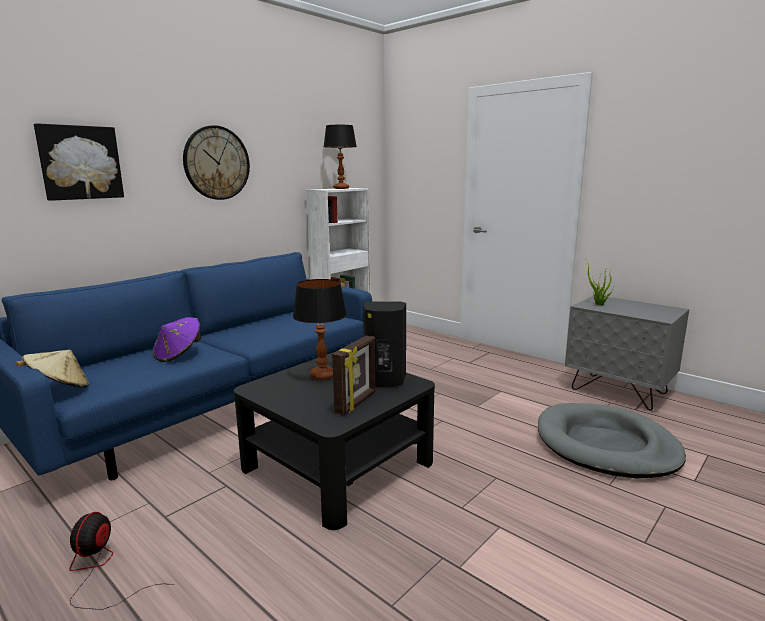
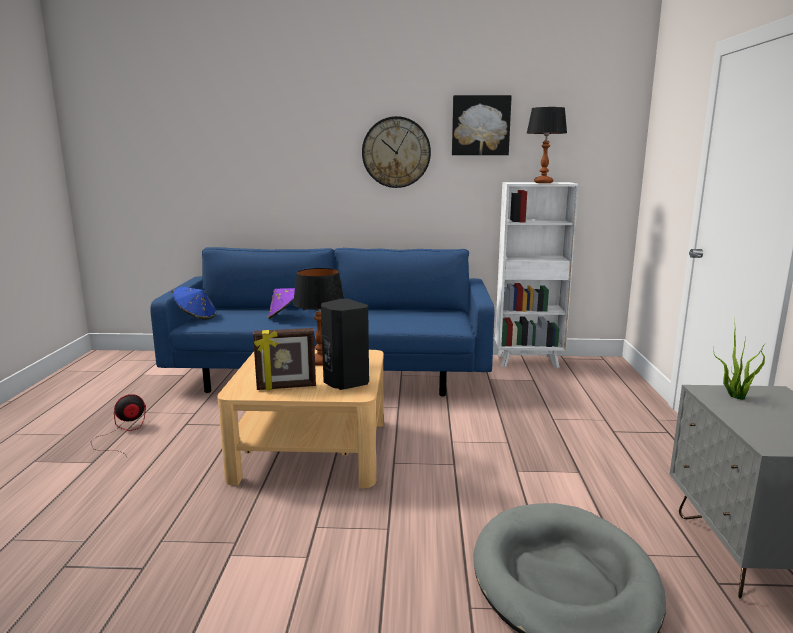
camera: 50 degrees right, 0 degrees up
beige hat [16,350,89,388] -> blue hat [172,287,216,320]
picture [34,123,124,201] -> picture moved to [452,95,512,155]
black coffee table [234,352,435,530] -> beige coffee table [217,349,384,488]

